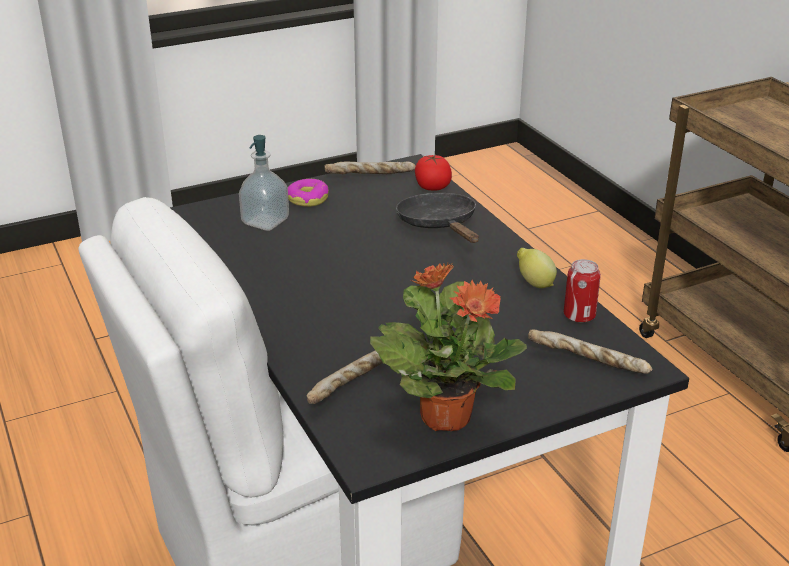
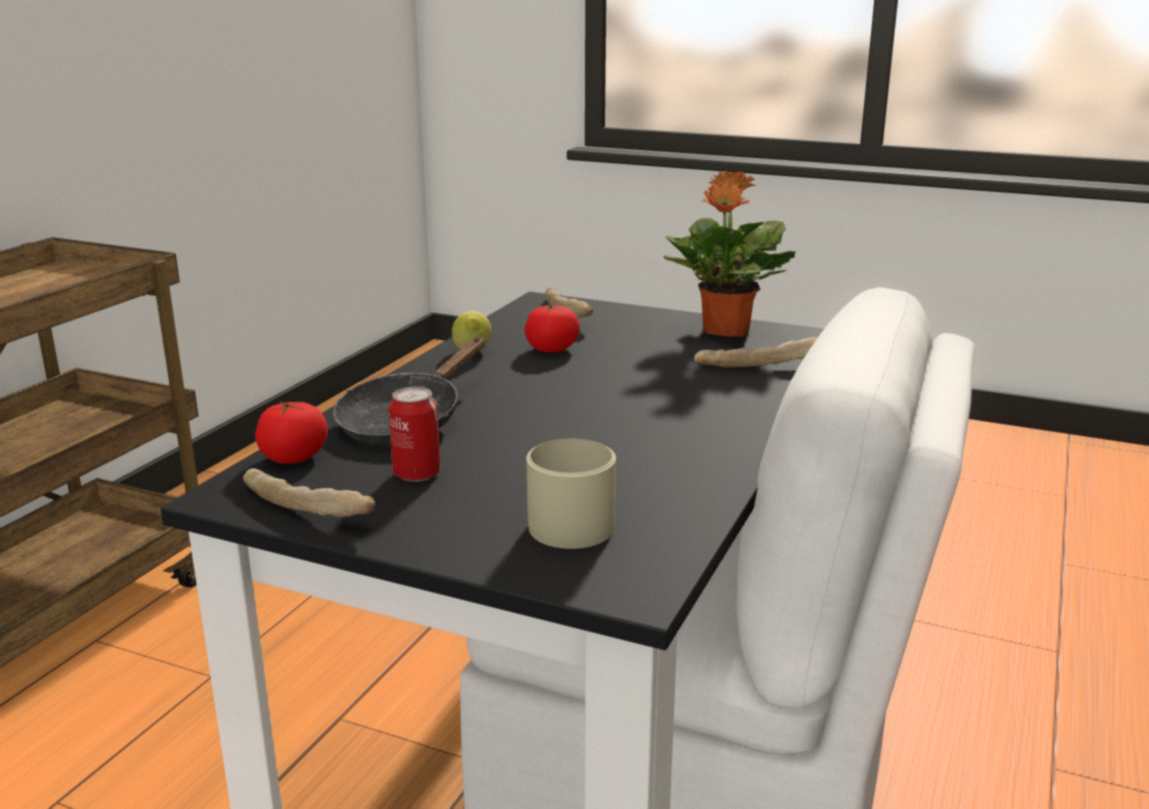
camera: 130 degrees left, 10 degrees down
soap dispenser [239,135,289,231] -> beige mug [526,439,616,549]
donut [288,179,329,207] -> none
can [564,259,601,323] -> can moved to [389,387,441,482]
none -> tomato [525,304,580,353]

